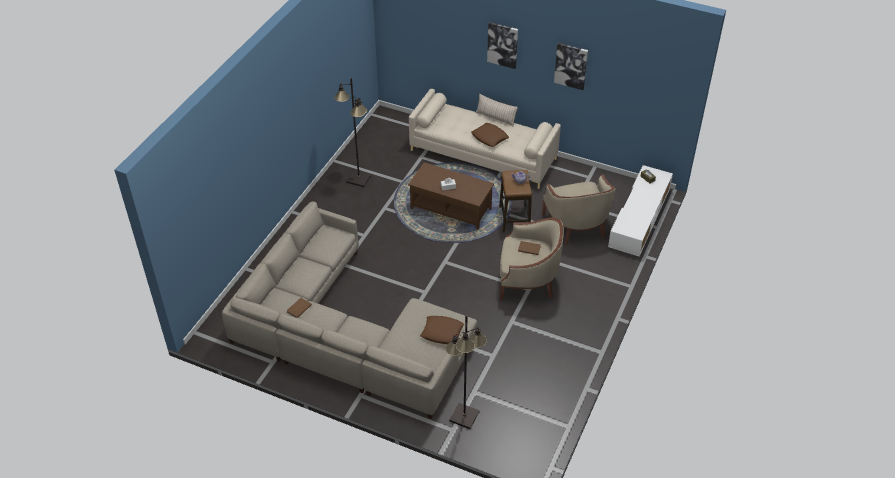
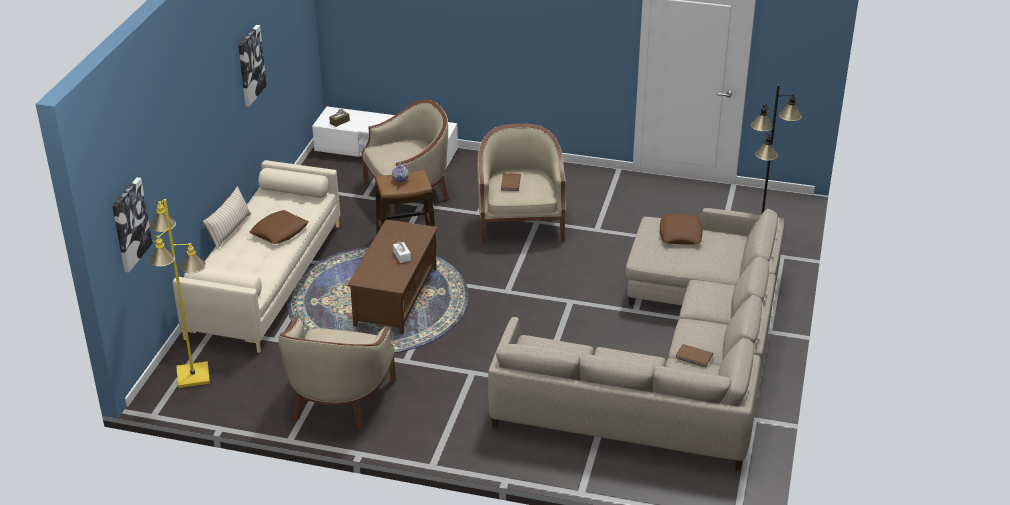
camera: 100 degrees left, 10 degrees down
black floor lamp [334,77,371,187] -> beige armchair [278,316,395,429]
picture [487,22,518,69] -> picture moved to [112,177,153,273]
none -> yellow floor lamp [149,199,210,388]

